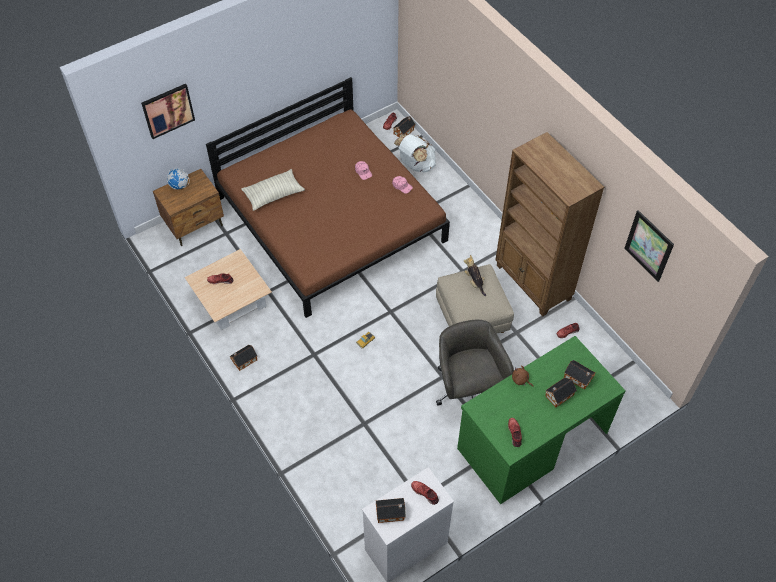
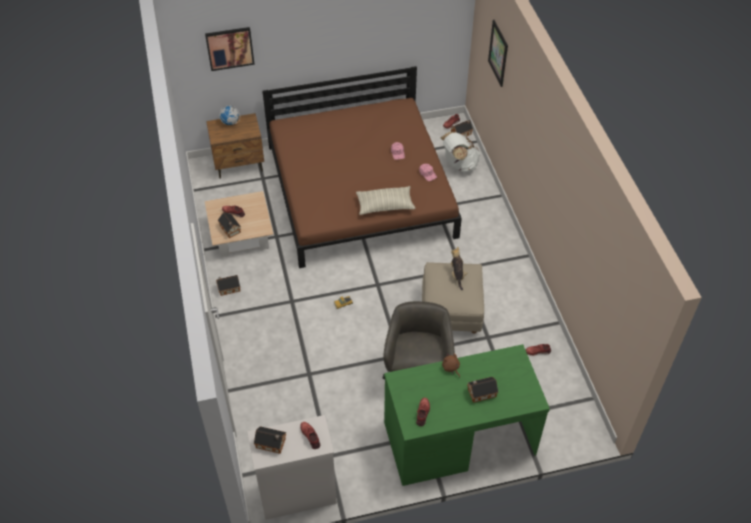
camera: 20 degrees right, 5 degrees down
pillow [241,169,305,211] -> pillow moved to [356,186,416,215]
brown bookcase [495,132,604,316] -> none
toy house [564,360,595,390] -> toy house moved to [218,212,241,238]
picture [624,210,674,282] -> picture moved to [488,20,508,87]

